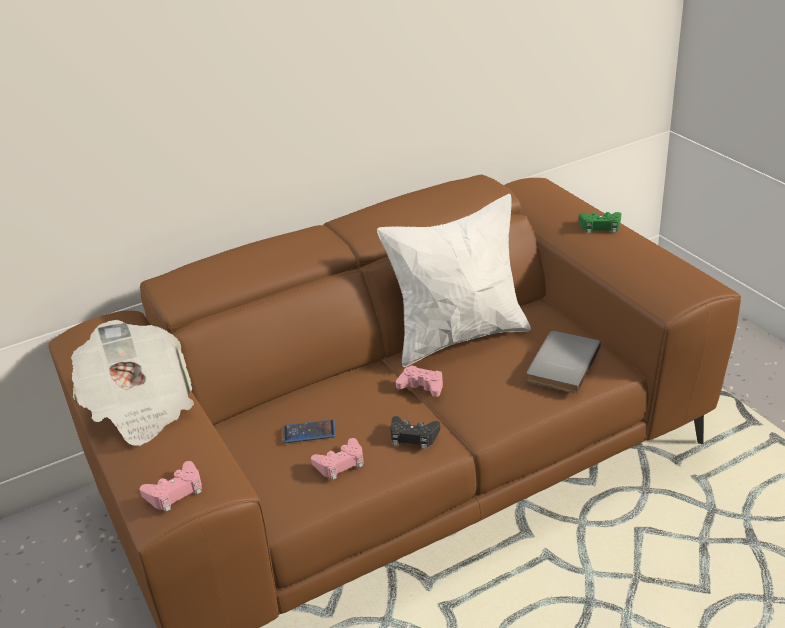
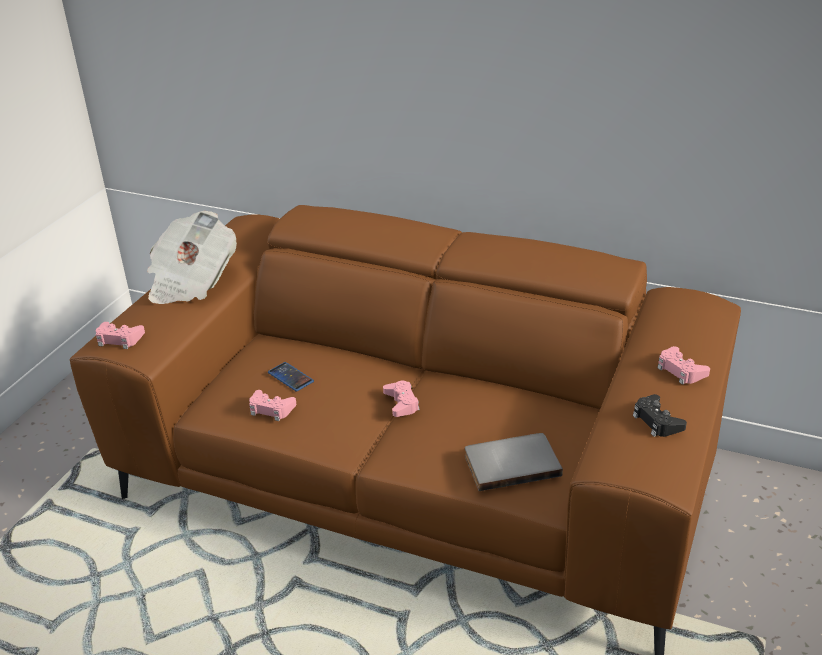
camera: 50 degrees right, 0 degrees up
white pillow [377,194,531,367] -> none
black game controller [390,416,440,449] -> black game controller moved to [633,394,687,437]
green game controller [578,212,621,233] -> pink game controller [657,346,710,385]

